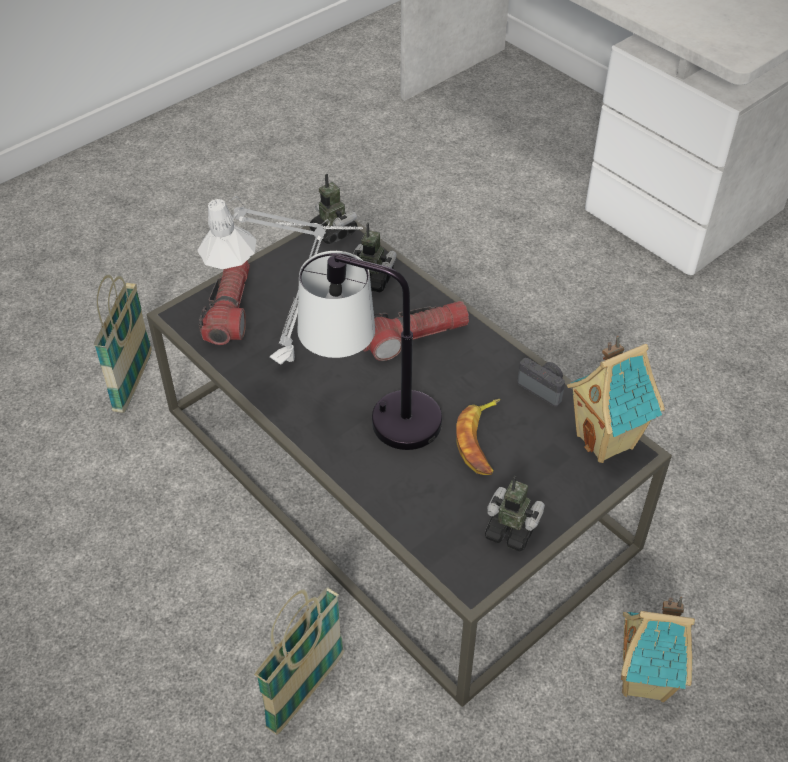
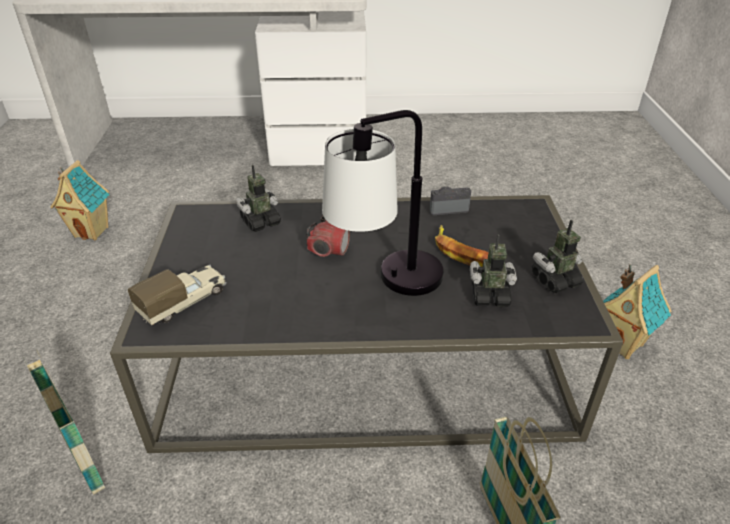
camera: 50 degrees left, 10 degrees down
grey table lamp [197,196,363,367] -> none
flashlight [199,261,250,345] -> toy truck [128,265,227,326]
toy robot [309,174,358,244] -> toy robot moved to [470,234,517,307]
toy house [567,336,665,463] -> toy house moved to [50,160,110,240]

